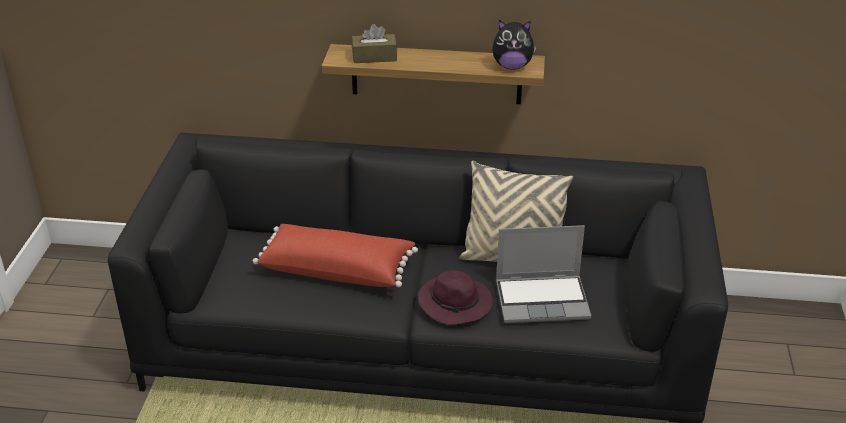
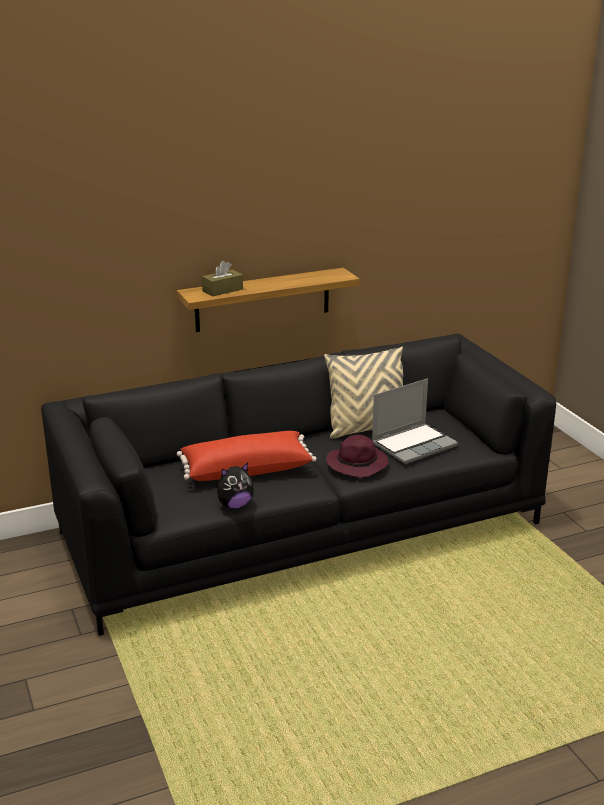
camera: 30 degrees left, 10 degrees down
plush toy [492,20,537,70] -> plush toy moved to [216,463,254,509]

